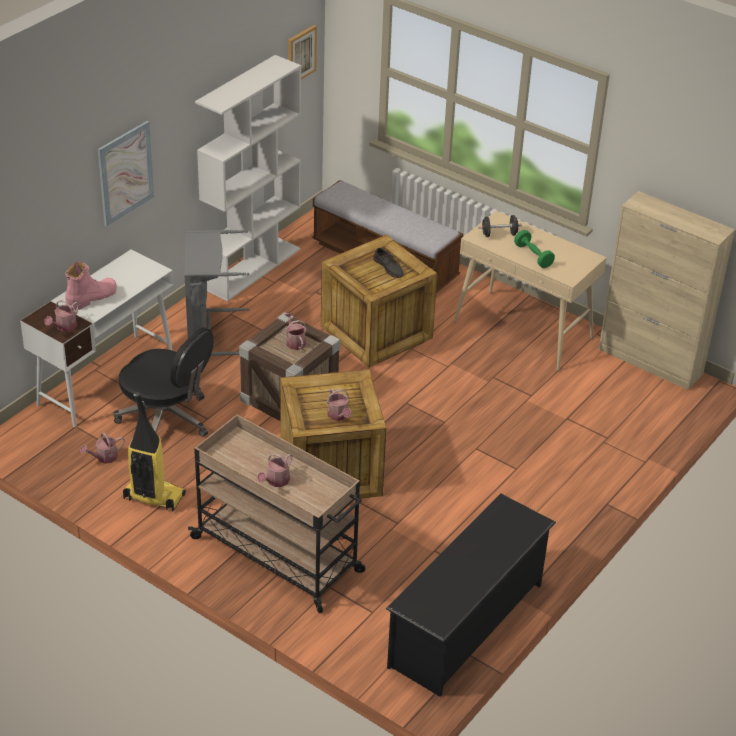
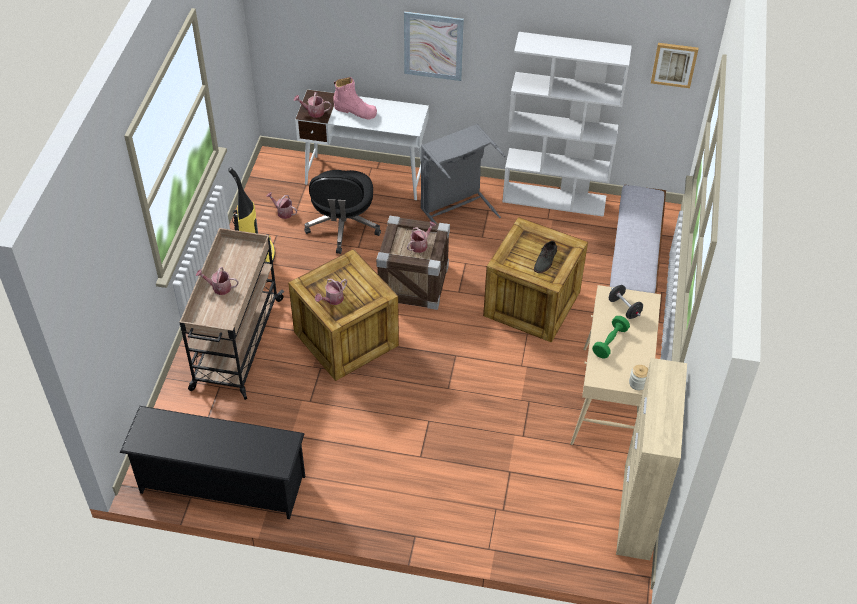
camera: 65 degrees right, 10 degrees up
none -> jar [629,365,648,390]

